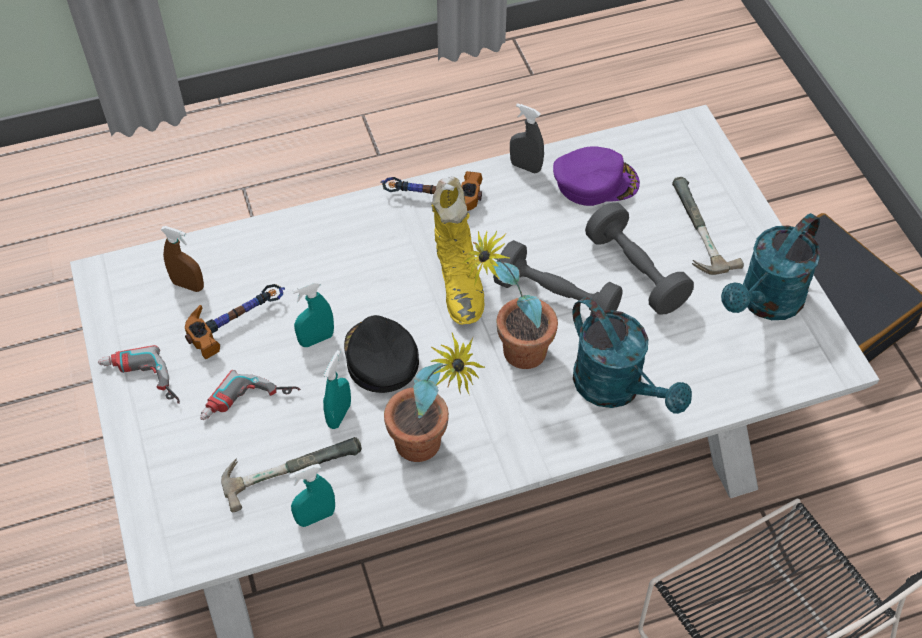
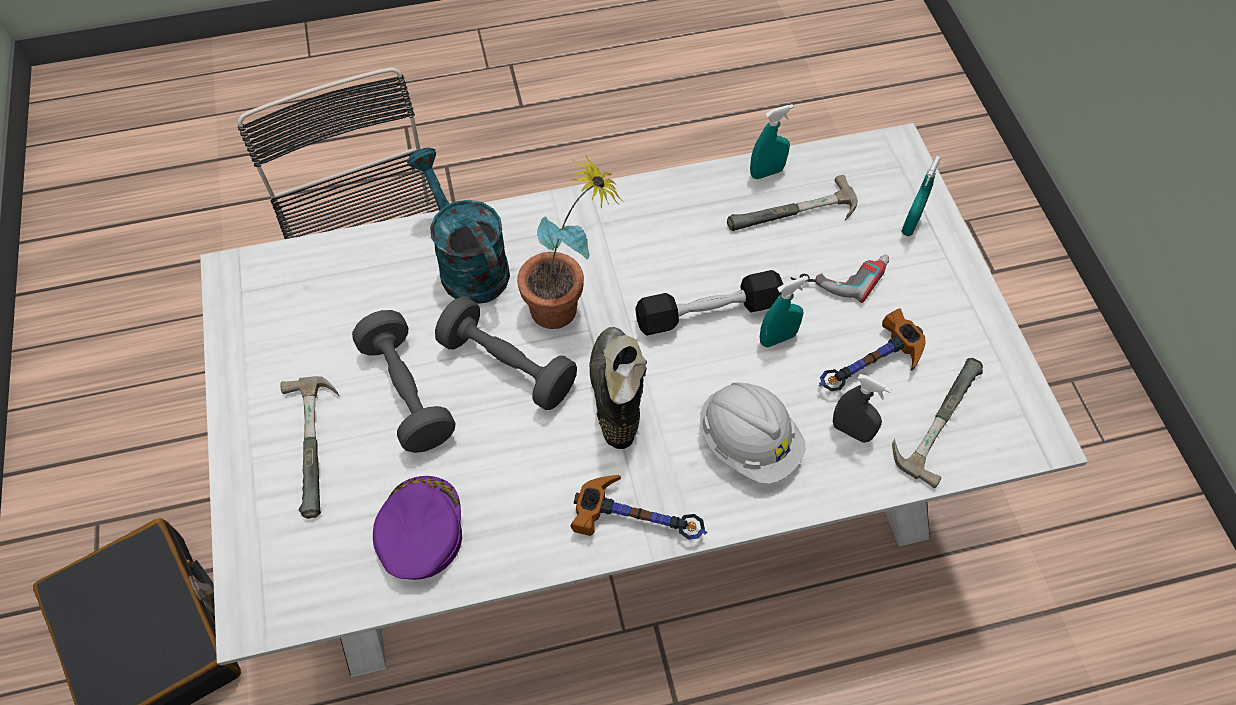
camera: 175 degrees left, 5 degrees up
power drill [98,345,180,404] -> none
brown spray bottle [160,226,204,292] -> hammer [892,358,983,488]
turquoise spray bottle [323,350,351,429] -> turquoise spray bottle moved to [901,156,941,236]
black cap [344,315,419,393] -> black dumbbell [635,270,783,335]
potted plant [384,333,485,462] -> none
yellow boot [431,177,484,325] -> black boot [589,327,647,449]
grey spray bottle [510,103,544,174] -> grey spray bottle moved to [833,374,891,443]
purple cap [553,146,640,206] -> purple cap turned 90 degrees clockwise [373,476,462,580]
turquoise watering can [721,213,820,320] -> none
none -> white hard hat [700,383,805,484]

